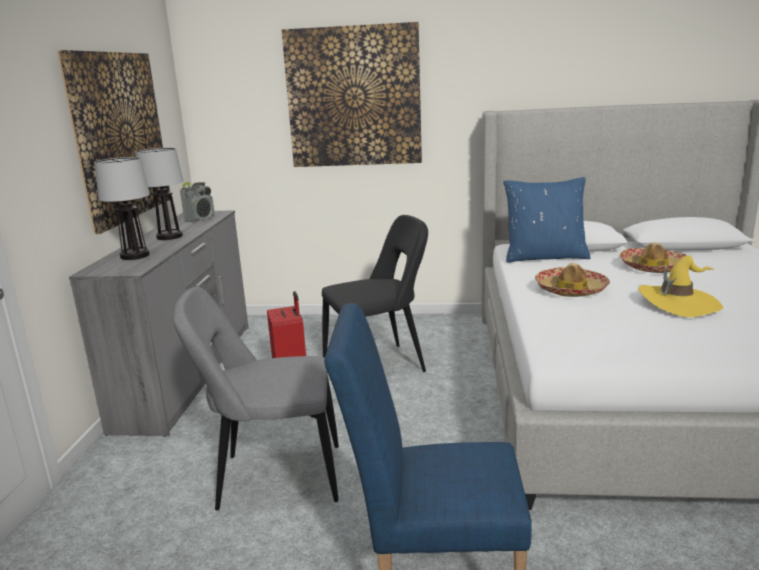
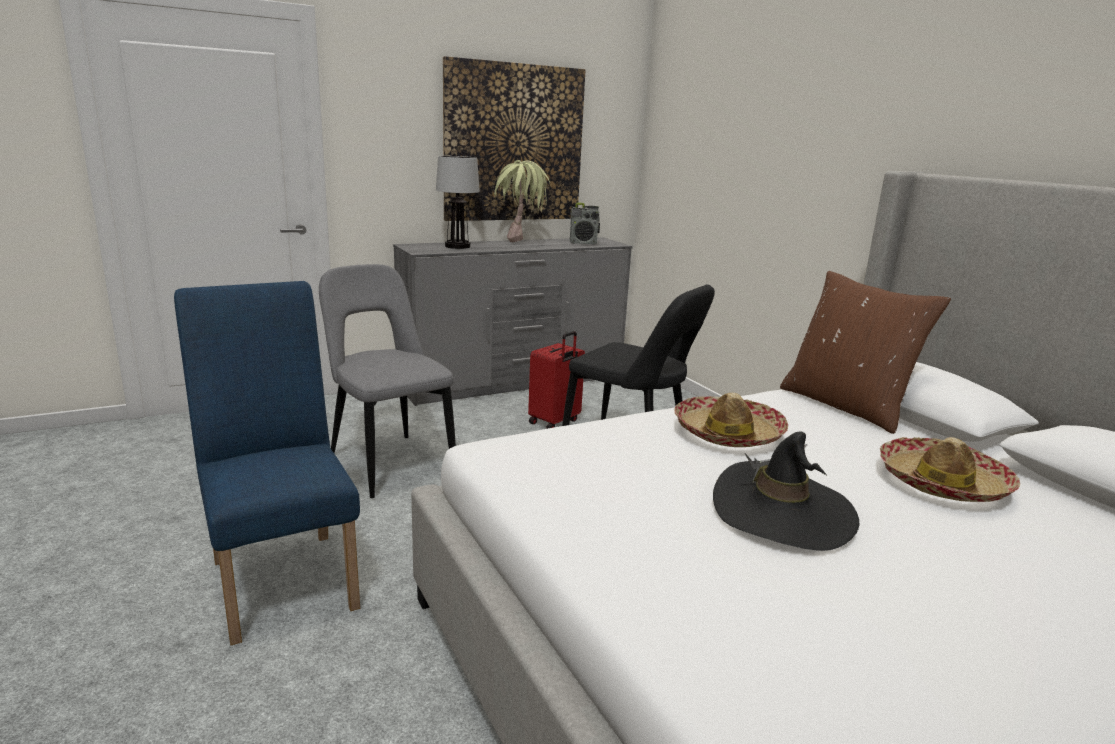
camera: 55 degrees right, 0 degrees up
table lamp [135,148,183,240] -> potted plant [493,160,550,242]
picture [282,22,422,167] -> none
blue pillow [503,177,591,263] -> brown pillow [780,271,951,434]
yellow hat [638,255,723,317] -> black hat [713,431,859,551]

